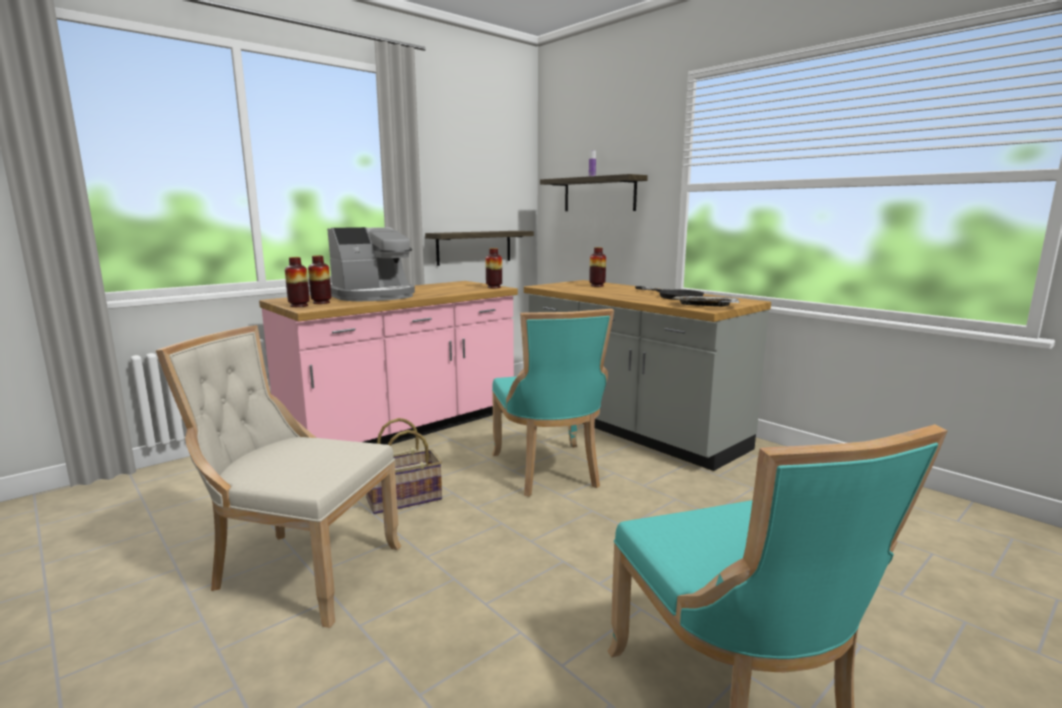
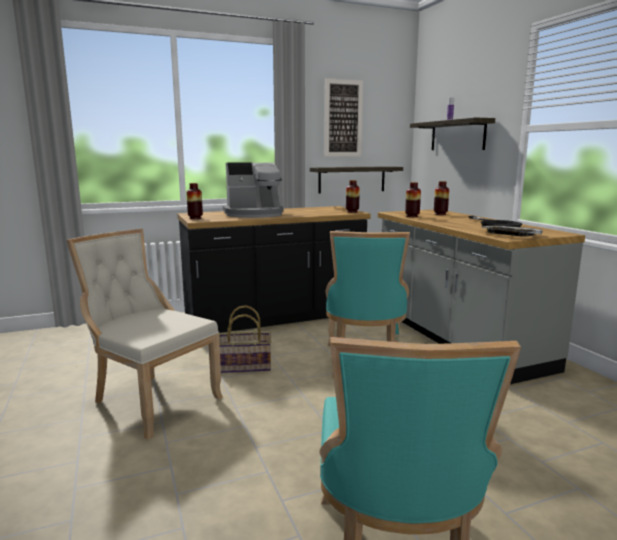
camera: 20 degrees right, 0 degrees up
pink counter [259,281,518,445] -> black counter [177,206,371,333]
vase [308,255,332,304] -> vase moved to [405,182,421,217]
none -> picture [324,78,363,157]

